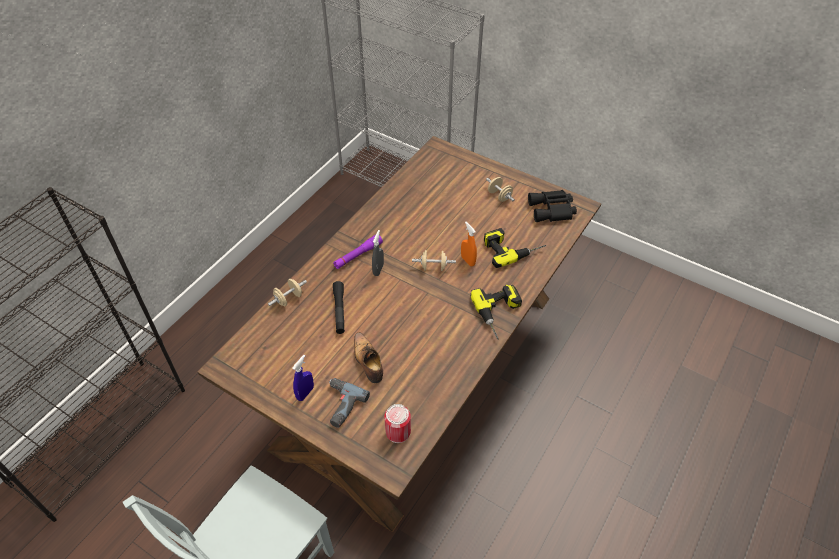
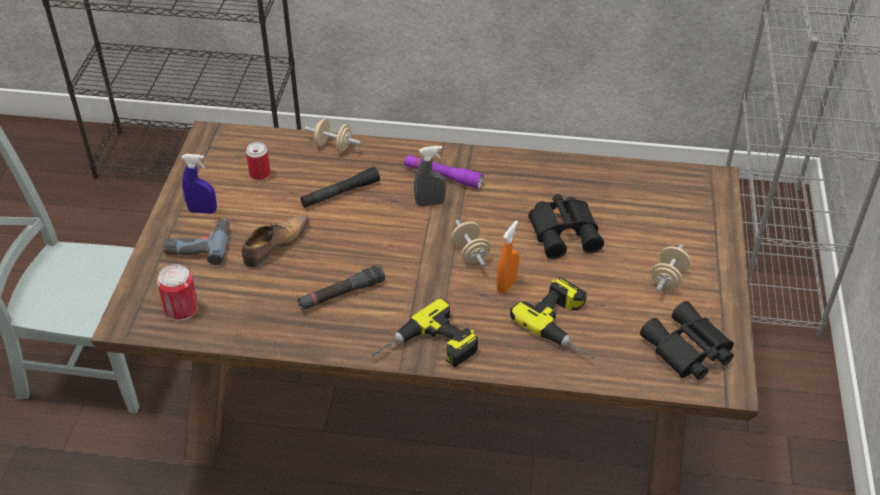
camera: 65 degrees right, 5 degrees down
none -> can [246,142,270,180]
none -> black flashlight [297,265,385,311]
none -> black binoculars [528,194,604,259]

